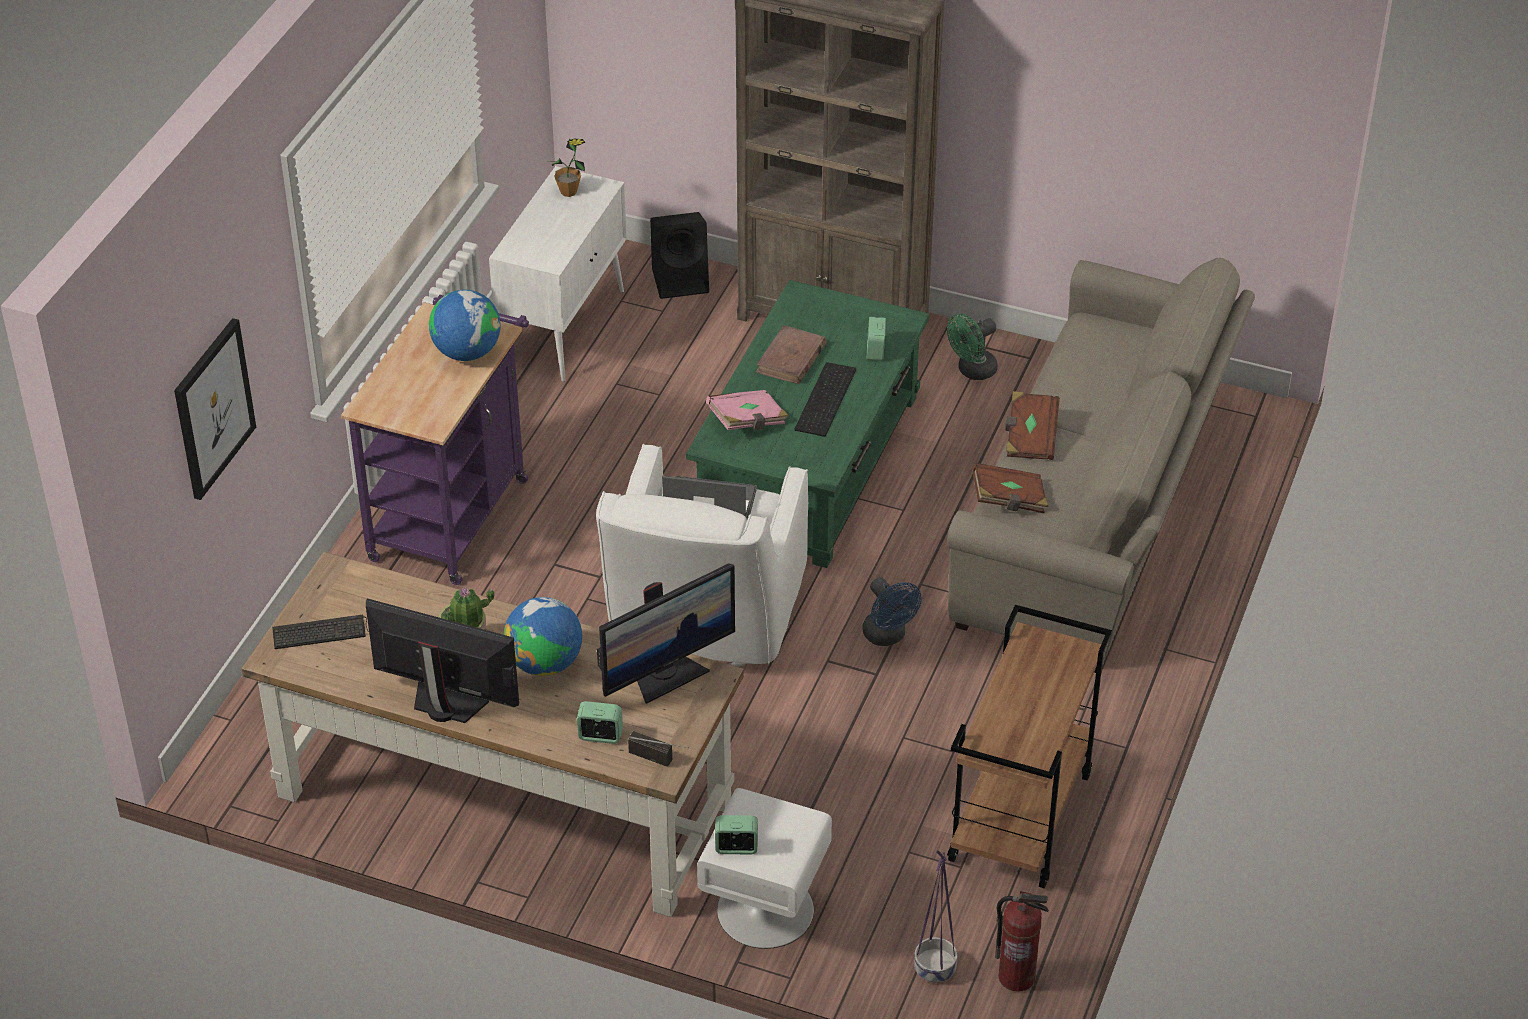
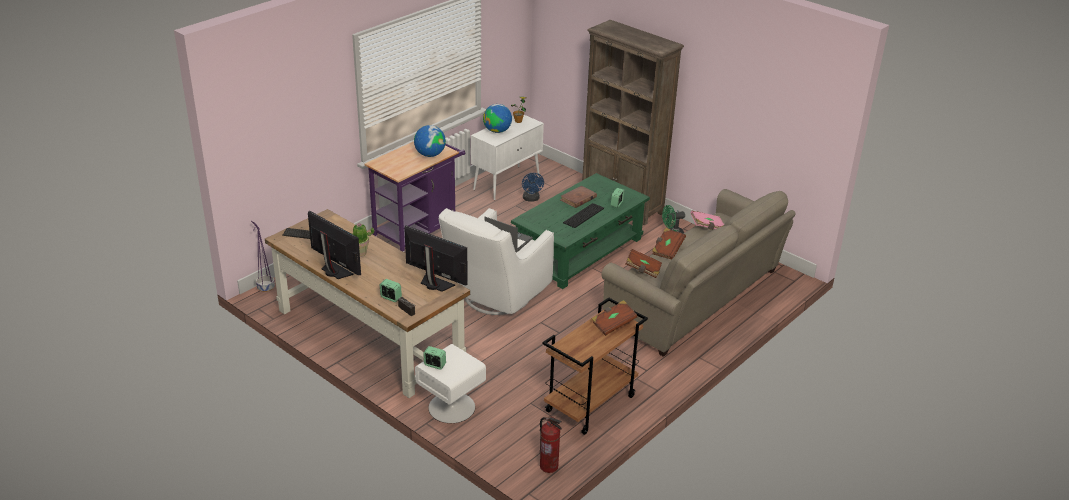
camera: 20 degrees right, 10 degrees down
picture [174,318,256,500] -> none
globe [503,597,582,676] -> globe moved to [483,104,512,133]
monitor [597,564,735,704] -> monitor turned 135 degrees counterclockwise [404,225,468,292]
black speaker [650,212,709,299] -> none
pink book [706,390,789,430] -> pink book moved to [690,211,724,230]
blue fan [862,577,921,646] -> blue fan moved to [522,173,544,202]
purple planter [914,851,958,982] -> purple planter moved to [251,221,275,292]
none -> brown book [591,300,637,336]

